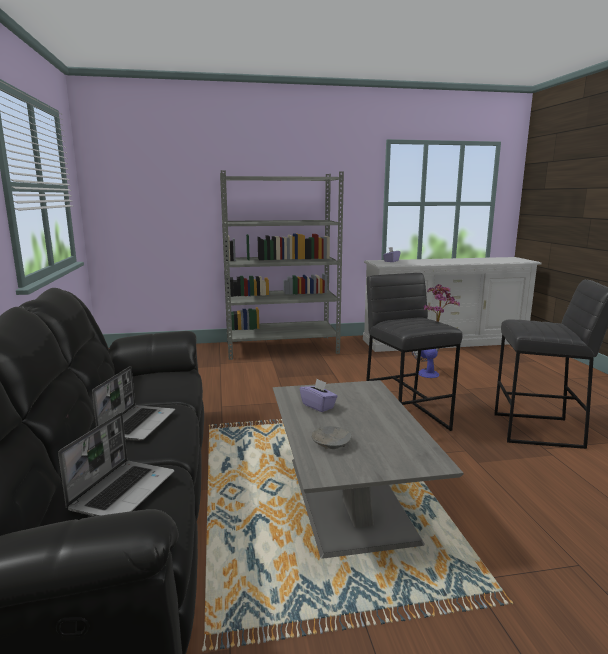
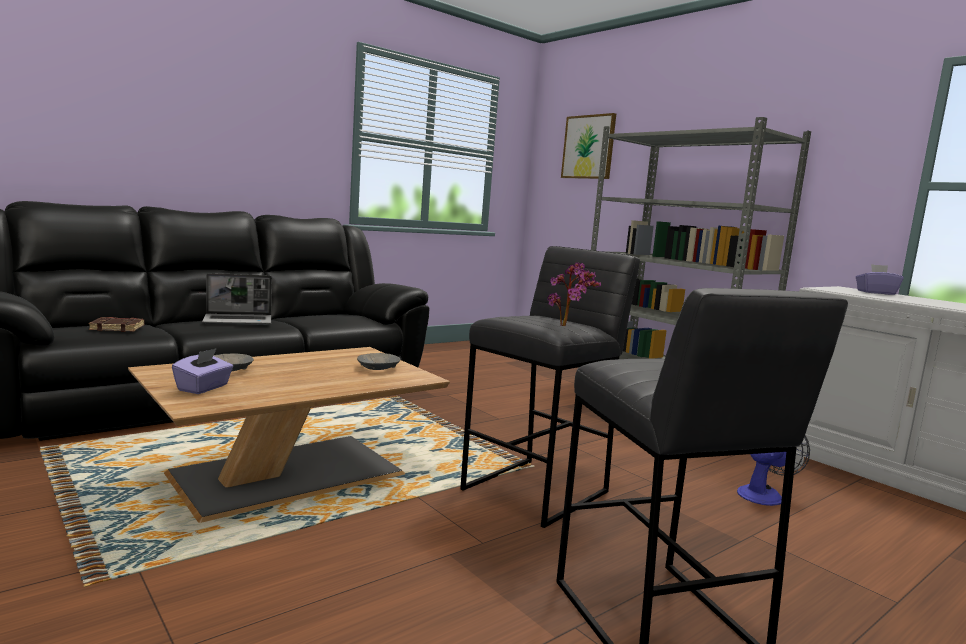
camera: 60 degrees right, 5 degrees down
laptop [58,412,174,516] -> brown book [89,317,145,332]
grey coffee table [273,380,464,559] -> brown coffee table [128,347,450,523]
purple tissue box [300,379,338,412] -> purple tissue box moved to [172,348,233,394]
none -> grey bowl [357,353,401,370]
none -> picture [561,113,616,179]

